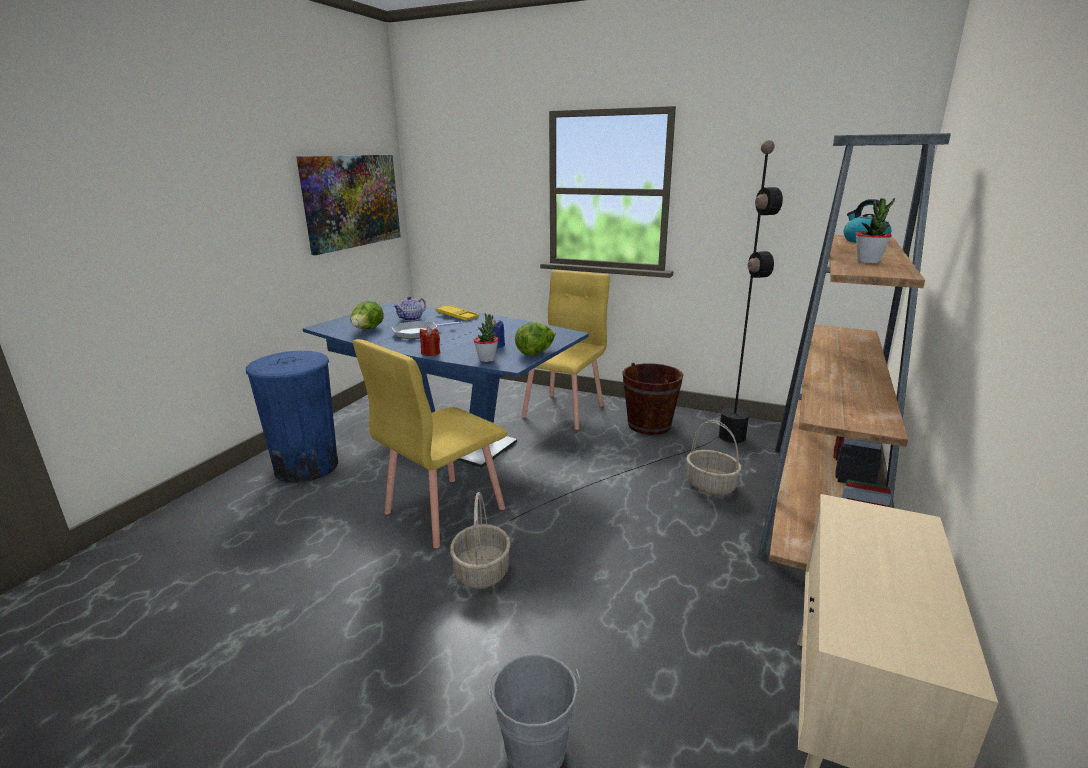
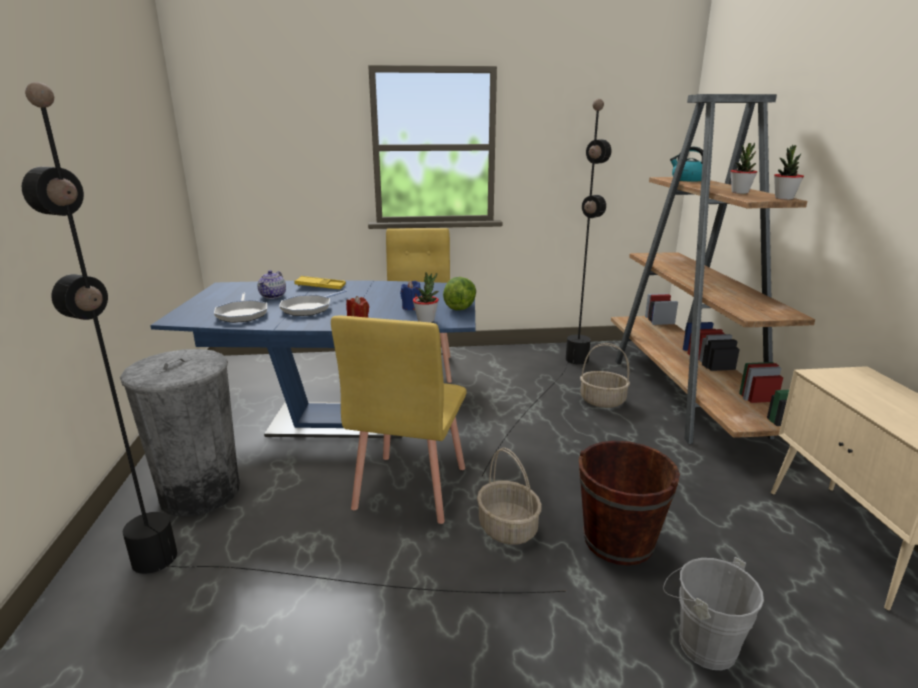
camera: 30 degrees left, 0 degrees up
blue trash can [246,351,338,483] -> grey trash can [120,349,240,517]
picture [296,155,401,255] -> none
lettuce [350,301,384,330] -> frying pan [214,293,267,323]
brown bucket [622,363,683,435] -> brown bucket moved to [579,441,680,566]
none -> black floor lamp [22,82,567,593]
none -> potted plant [774,145,804,200]

